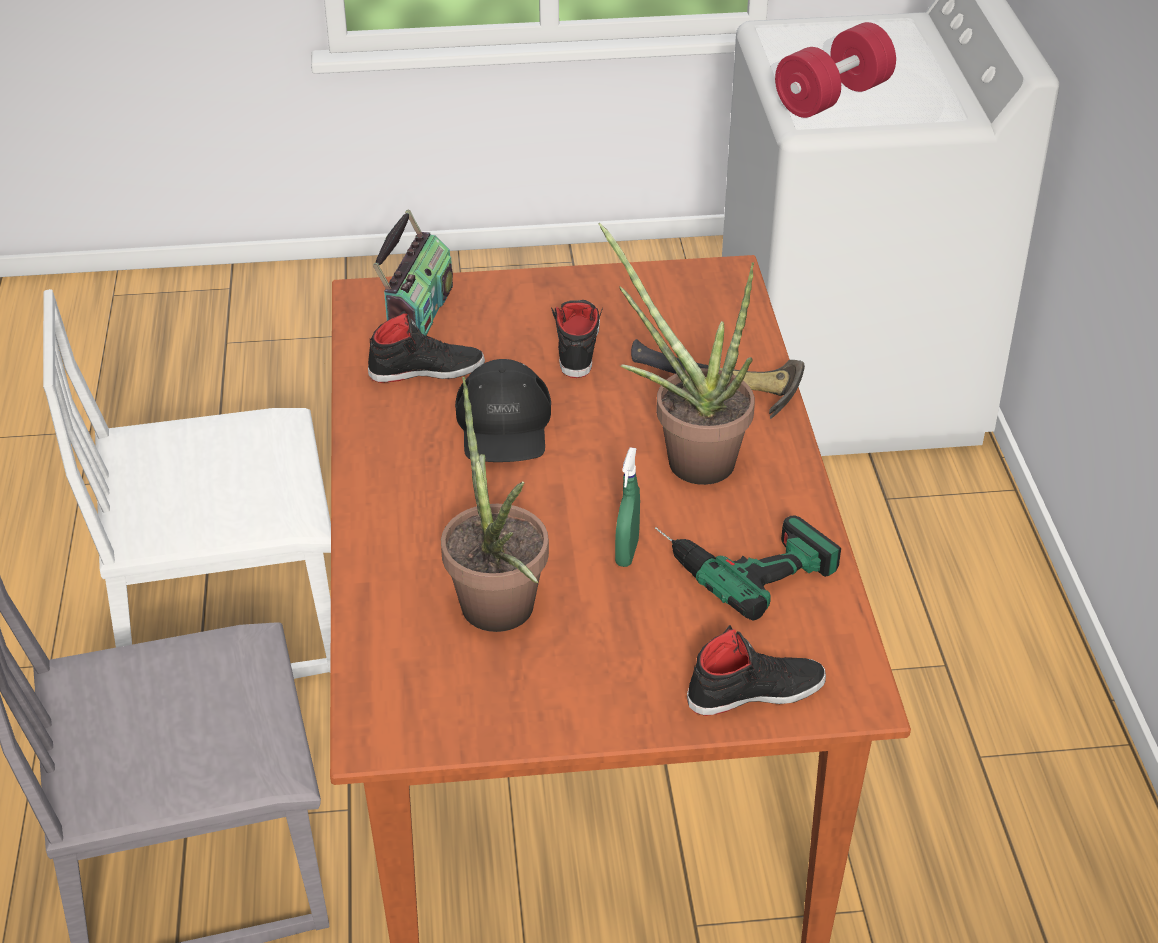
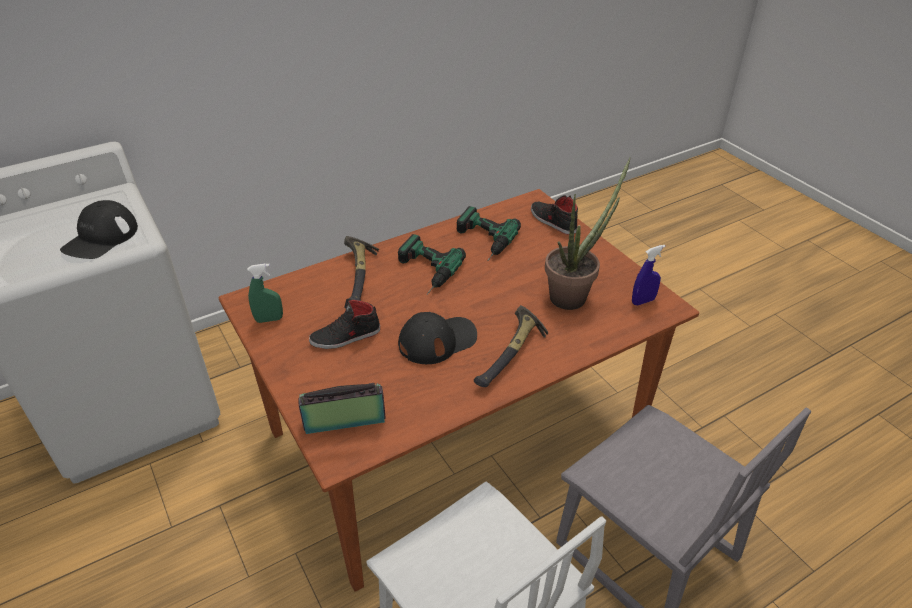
camera: 115 degrees left, 0 degrees up
black shoe [368,311,485,383] -> none
potted plant [599,222,755,485] -> power drill [398,234,466,295]
green spray bottle [615,447,640,567] -> green spray bottle moved to [248,263,283,323]
red dumbbell [775,22,896,118] -> black cap [60,200,138,259]
none -> hammer [474,305,548,387]
none -> blue spray bottle [632,245,665,305]

